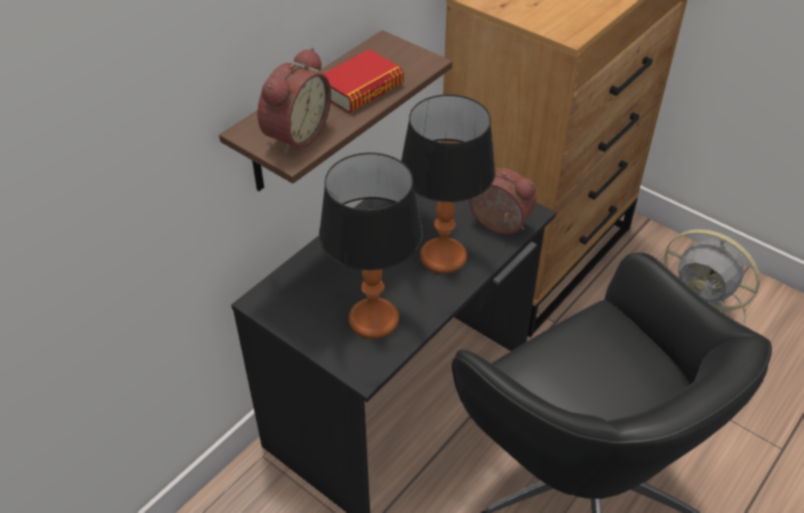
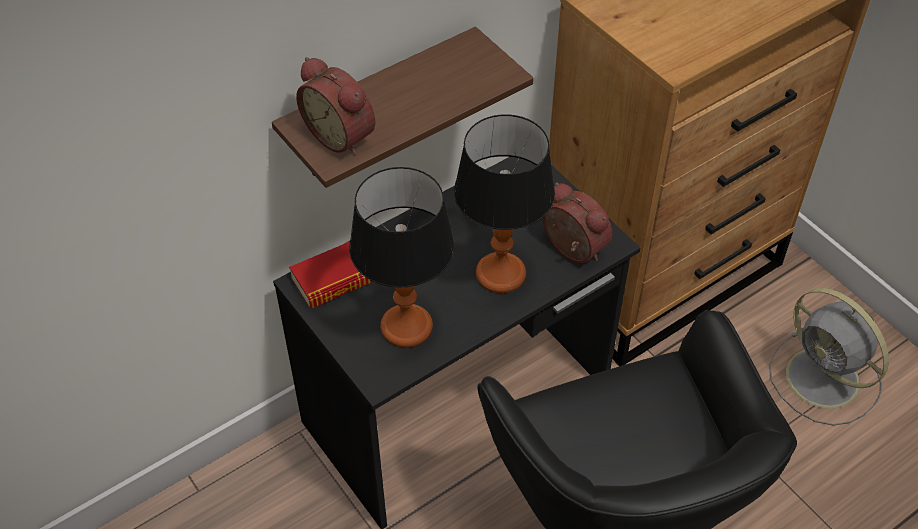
camera: 15 degrees right, 5 degrees up
alarm clock [258,47,331,154] -> alarm clock turned 90 degrees clockwise [296,57,375,156]
book [323,49,404,113] -> book moved to [289,242,372,309]

